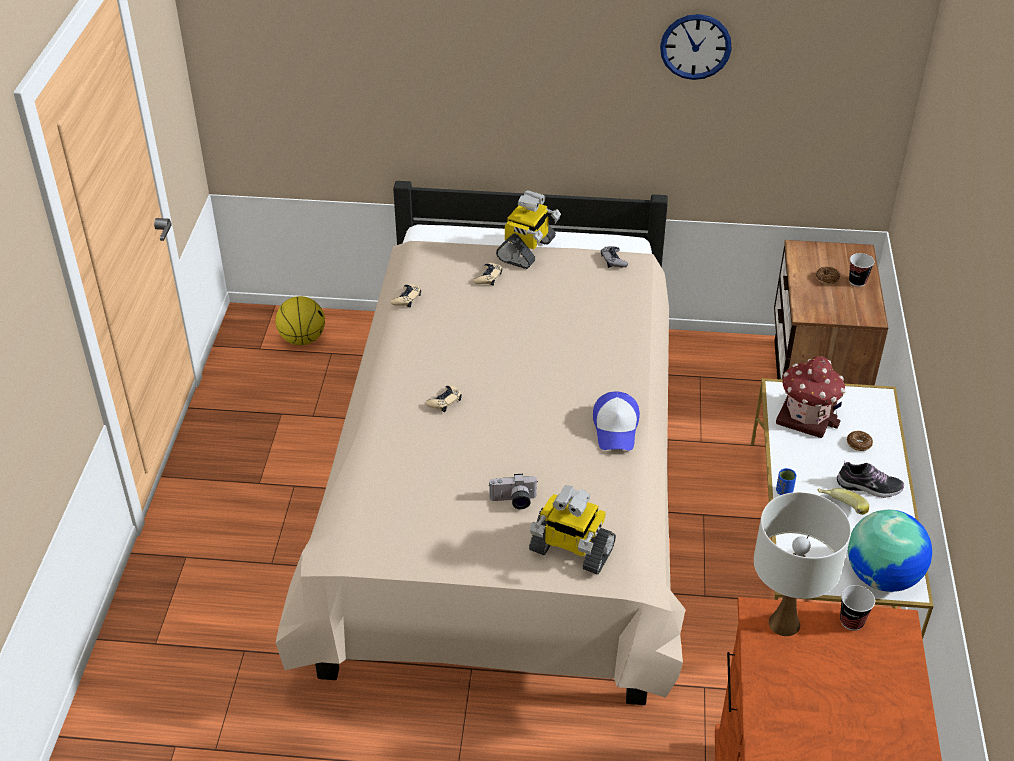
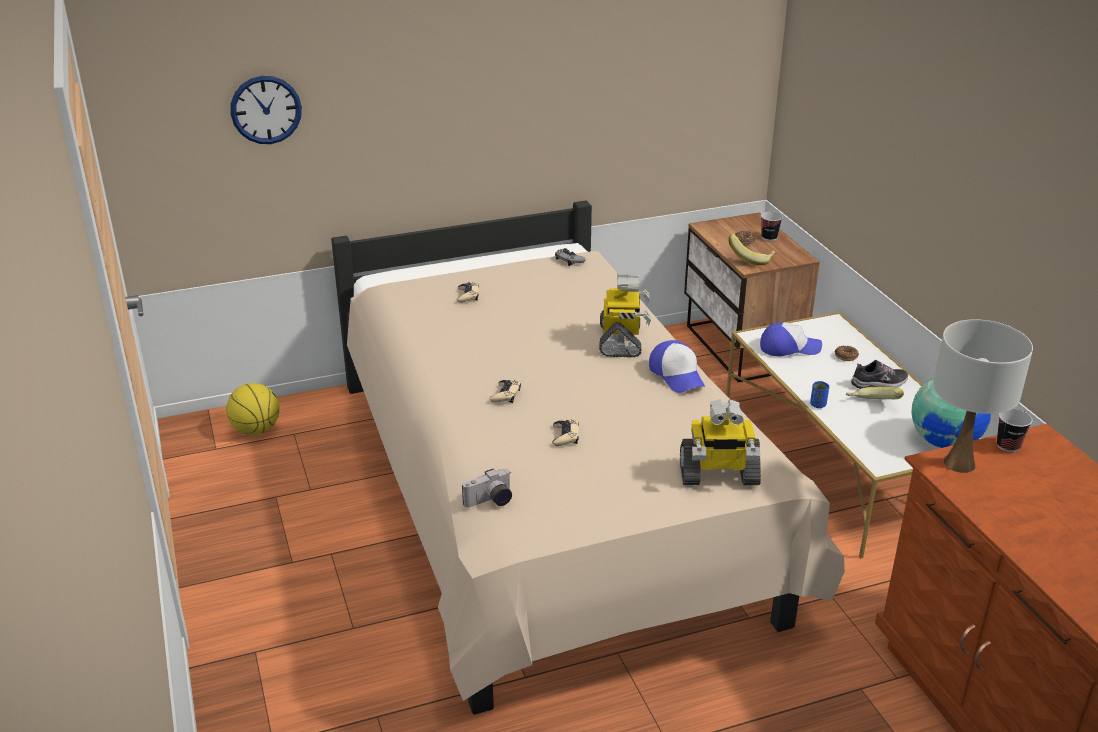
camera: 25 degrees left, 10 degrees down
beige game controller [391,284,421,307] -> beige game controller moved to [552,419,579,446]
camera [489,474,537,509] -> camera moved to [462,468,512,508]
toy robot [496,190,561,269] -> toy robot moved to [599,274,651,357]
wall clock [660,14,732,80] -> wall clock moved to [230,76,302,144]
toy house [776,356,845,438] -> cap [760,322,822,356]
none -> banana [728,234,776,265]

